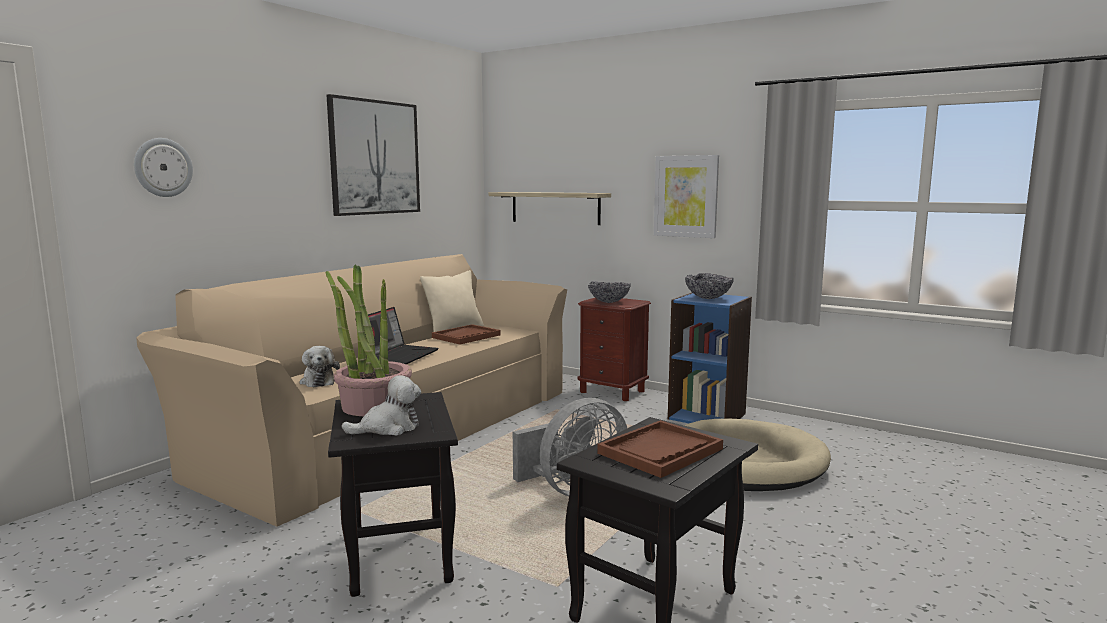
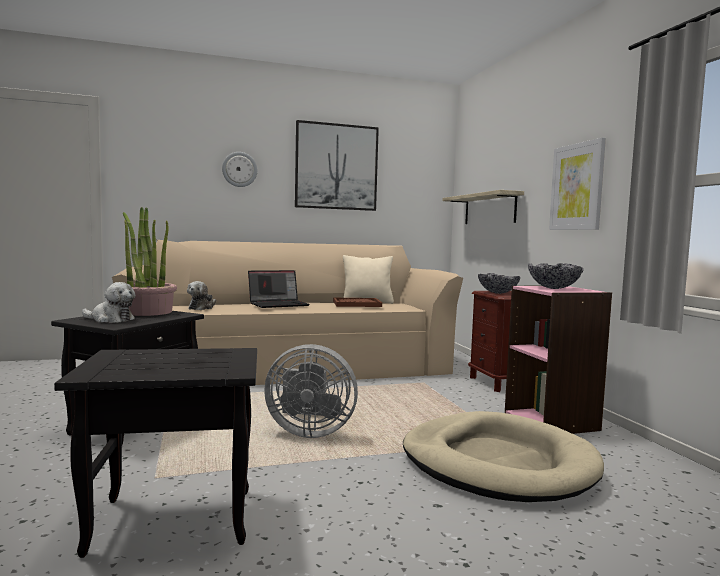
camera: 40 degrees right, 5 degrees down
wall clock [134,138,193,197] -> wall clock moved to [222,152,257,187]
brown tray [597,420,723,478] -> none
blue bookcase [668,293,752,423] -> pink bookcase [505,286,612,434]

